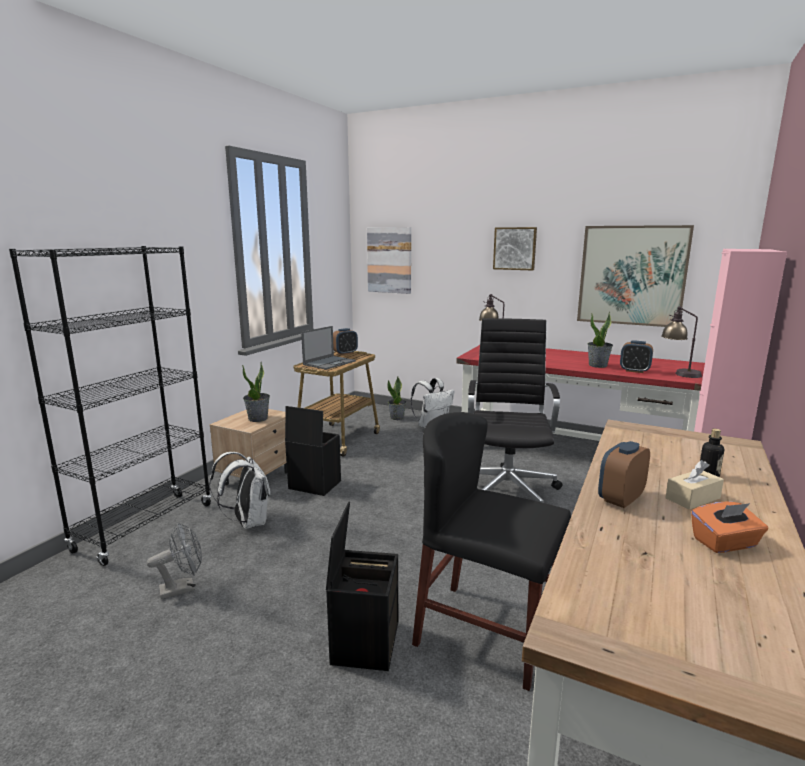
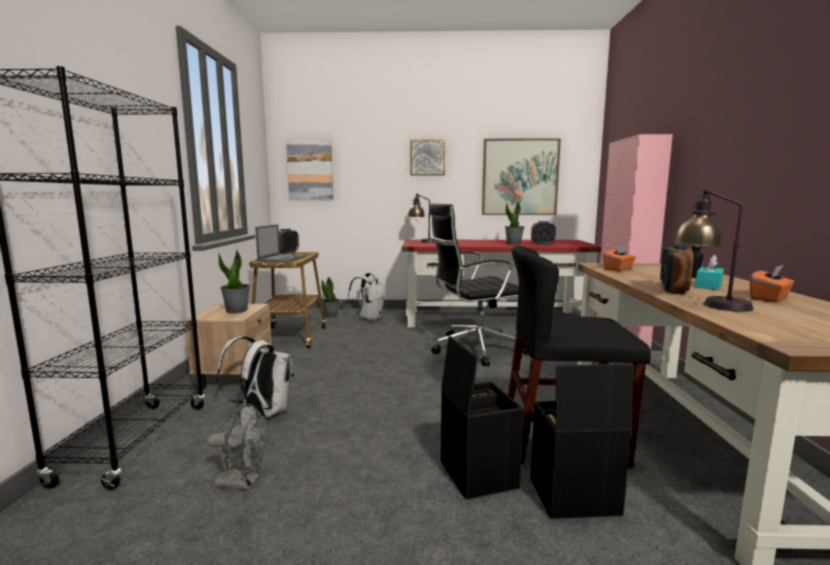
camera: 25 degrees left, 5 degrees down
grey fan [147,523,202,599] -> grey fan turned 60 degrees clockwise [207,404,269,490]
black storage box [285,406,341,496] -> black storage box moved to [530,364,633,519]
black office chair [468,318,562,503] -> black office chair turned 90 degrees counterclockwise [429,203,528,366]
table lamp [661,306,702,378] -> table lamp moved to [674,188,754,312]
beige tissue box [665,460,724,509] -> turquoise tissue box [695,255,724,290]
none -> orange tissue box [603,245,636,271]

